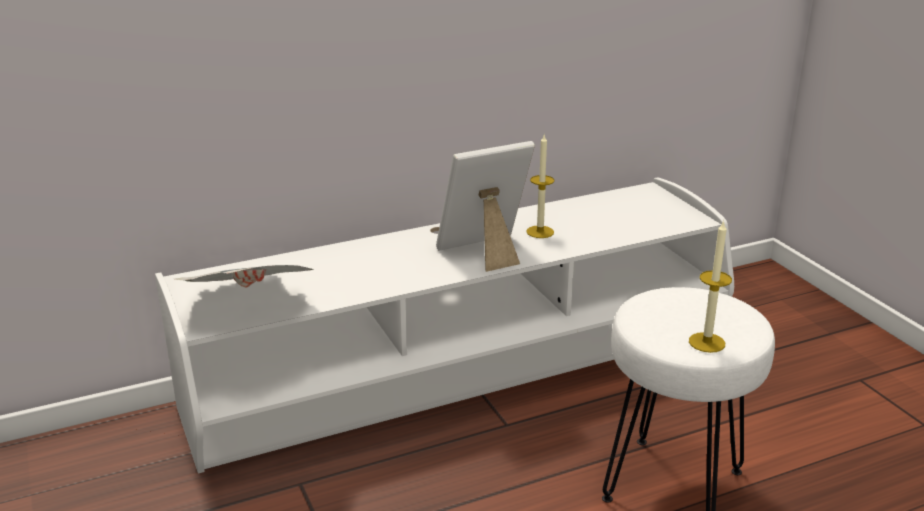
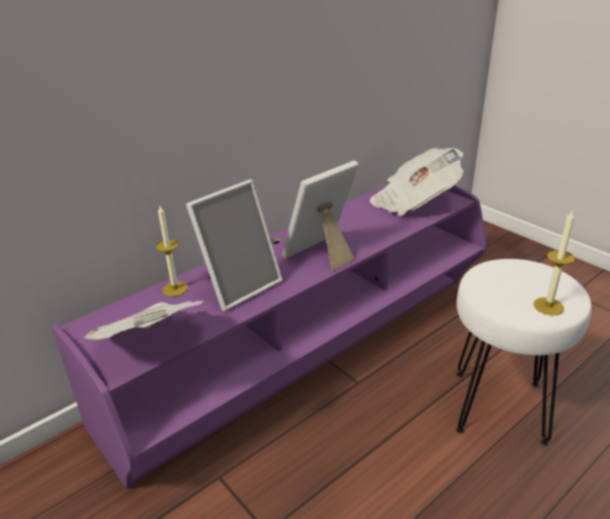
camera: 15 degrees left, 5 degrees up
white tv stand [155,177,734,473] -> purple tv stand [51,185,487,489]
candle [526,135,554,238] -> candle moved to [156,206,188,297]
none -> picture frame [186,179,283,311]
none -> newspaper [370,148,464,216]

